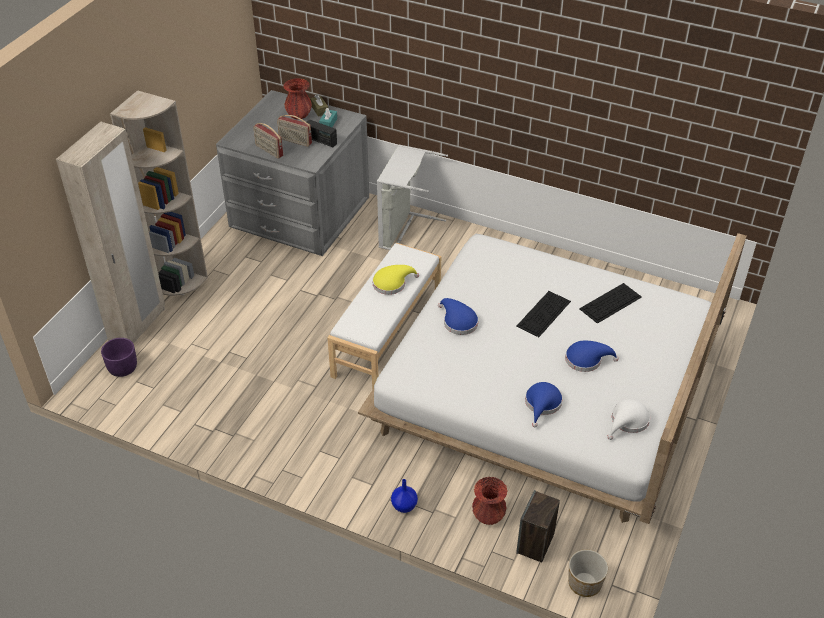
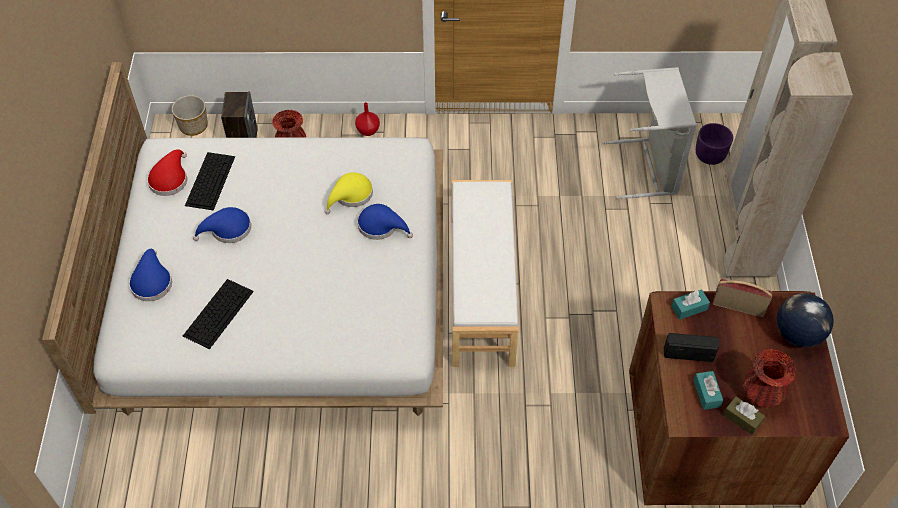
camera: 155 degrees right, 10 degrees up
grey dresser [216,90,369,256] -> brown dresser [629,291,849,505]
radio [277,115,312,147] -> none
yellow hat [372,265,419,295] -> yellow hat moved to [324,172,373,214]
grey laundry basket [377,144,448,250] -> grey laundry basket moved to [603,67,697,199]
blue vase [391,479,418,513] -> red vase [355,102,380,136]
keyboard [516,291,571,337] -> keyboard moved to [185,152,235,211]
blue hat [525,382,563,427] -> blue hat moved to [129,249,172,301]
white hat [607,399,650,440] -> red hat [147,149,187,196]
none -> turquoise tissue box [671,289,710,320]
none -> globe [776,293,834,348]

